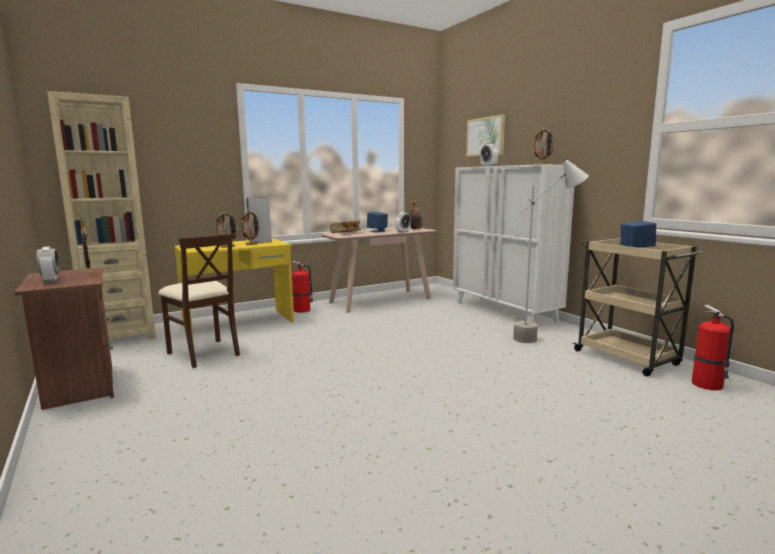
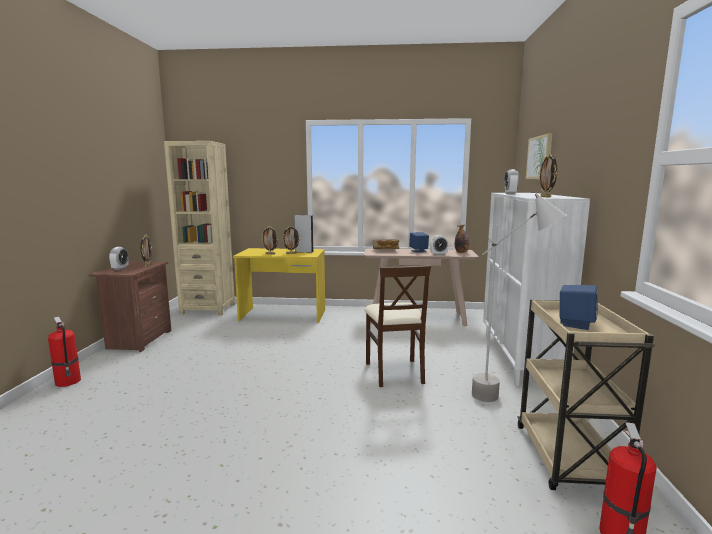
camera: 35 degrees right, 0 degrees up
beige chair [158,233,240,368] -> beige chair moved to [364,265,431,387]
fire extinguisher [292,261,313,313] -> fire extinguisher moved to [48,317,81,387]

